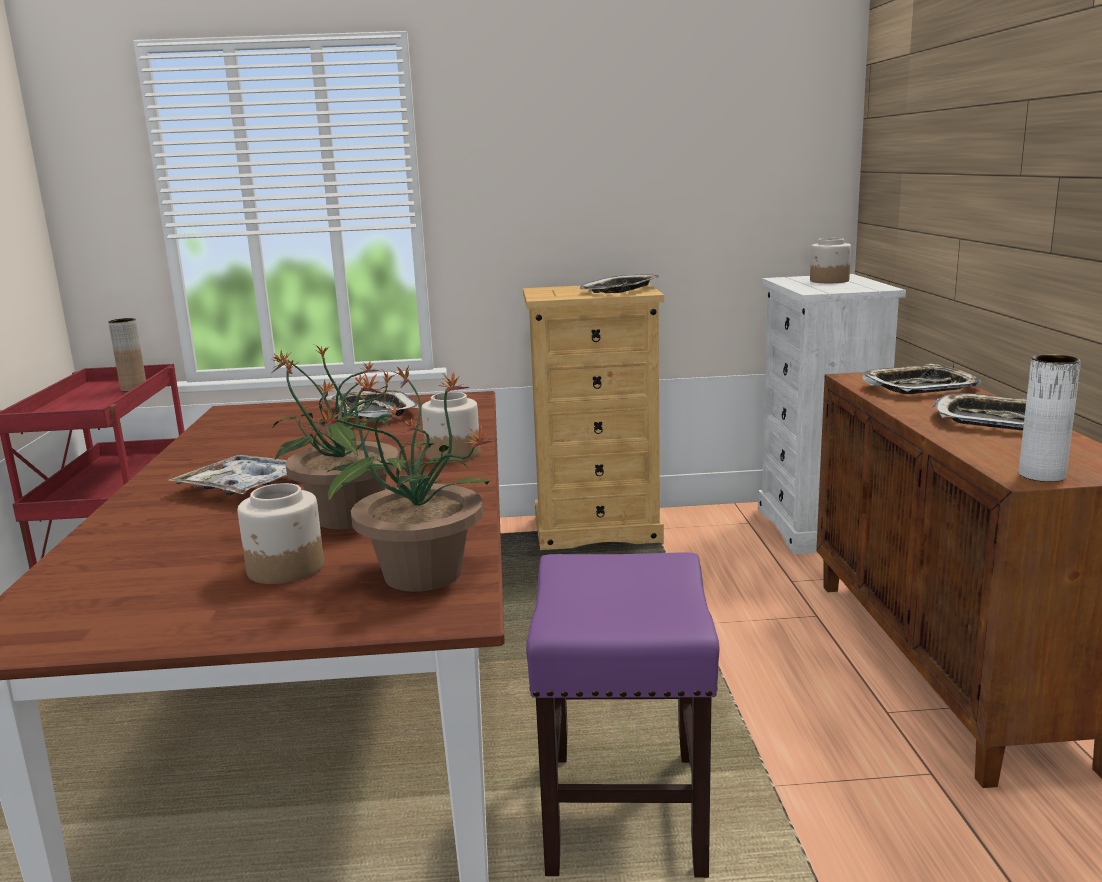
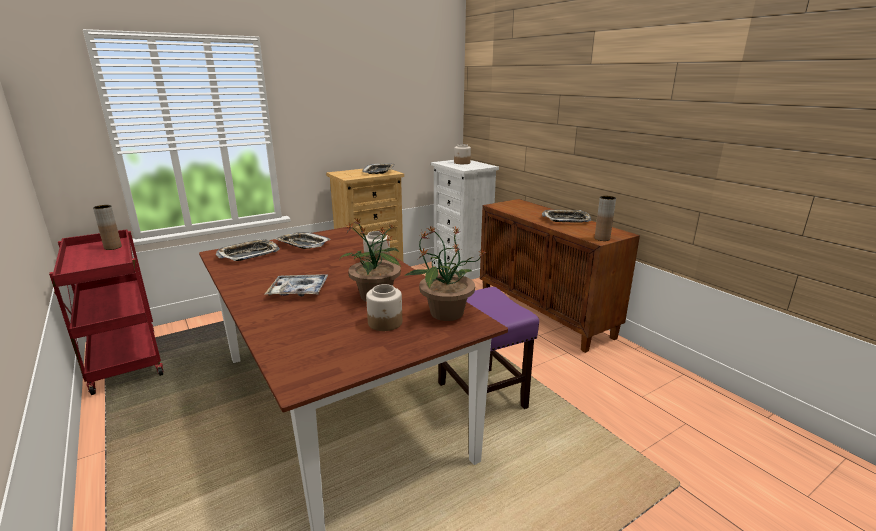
camera: 30 degrees left, 5 degrees up
tray [862,364,981,394] -> tray moved to [216,239,280,261]
white vase [1019,354,1081,482] -> brown vase [595,196,616,241]

